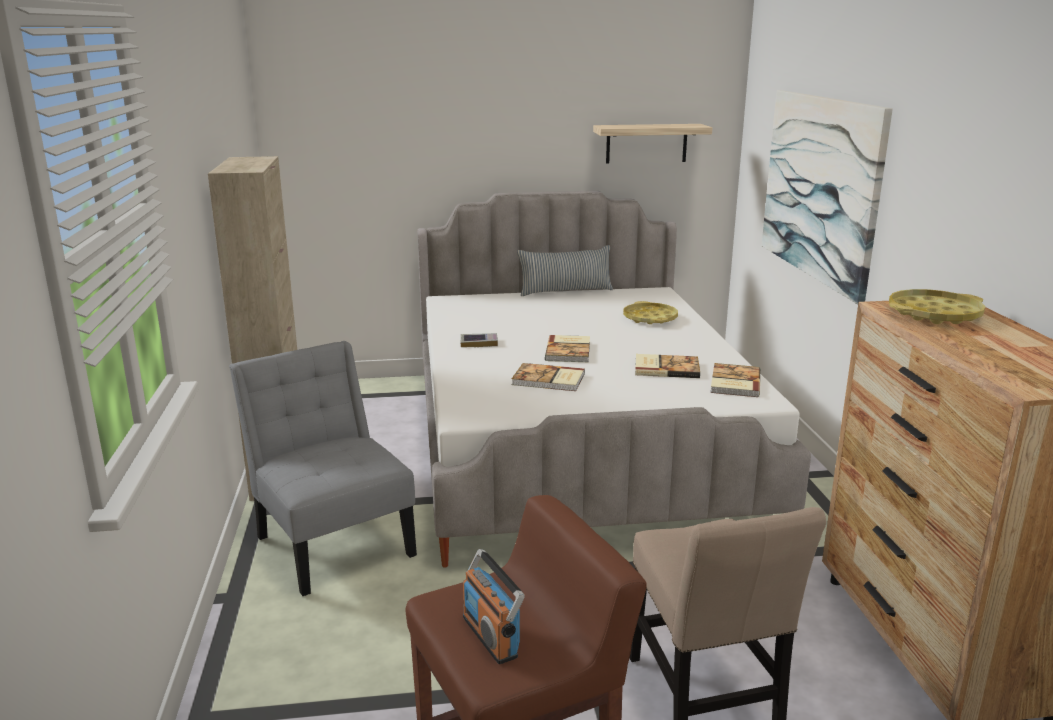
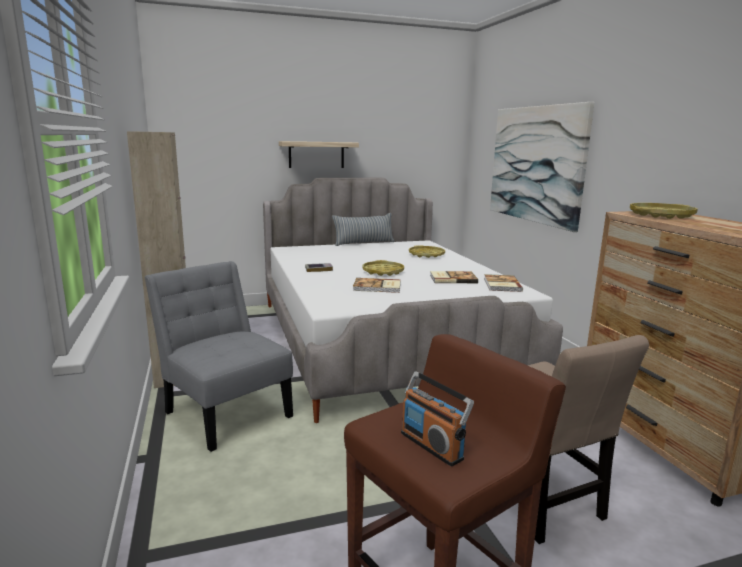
camera: 10 degrees left, 5 degrees down
book [545,335,590,362] -> yellow tray [362,260,404,276]
shelf [593,124,712,164] -> shelf moved to [279,141,359,168]

